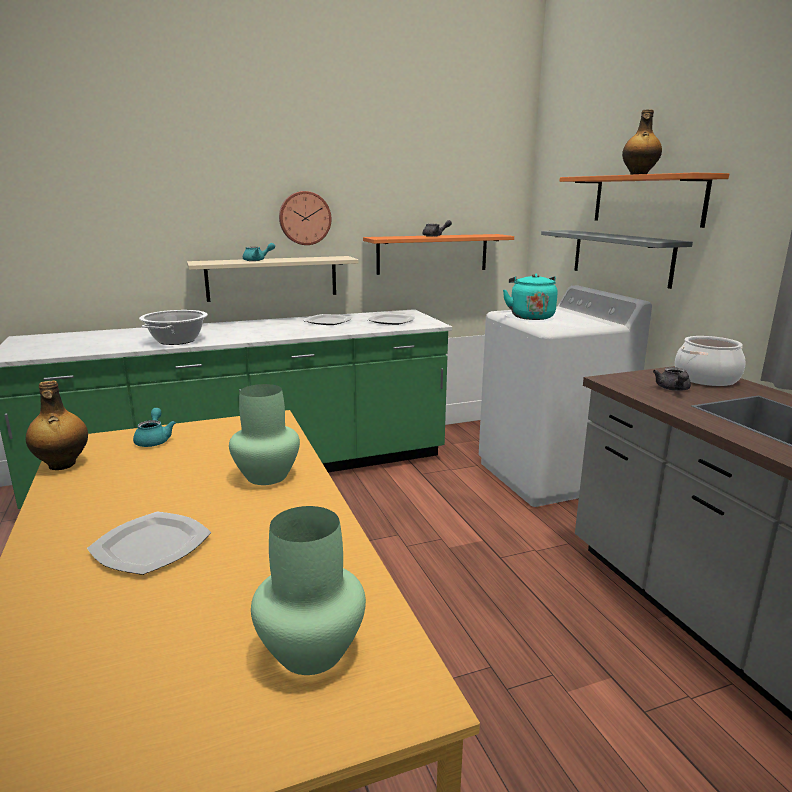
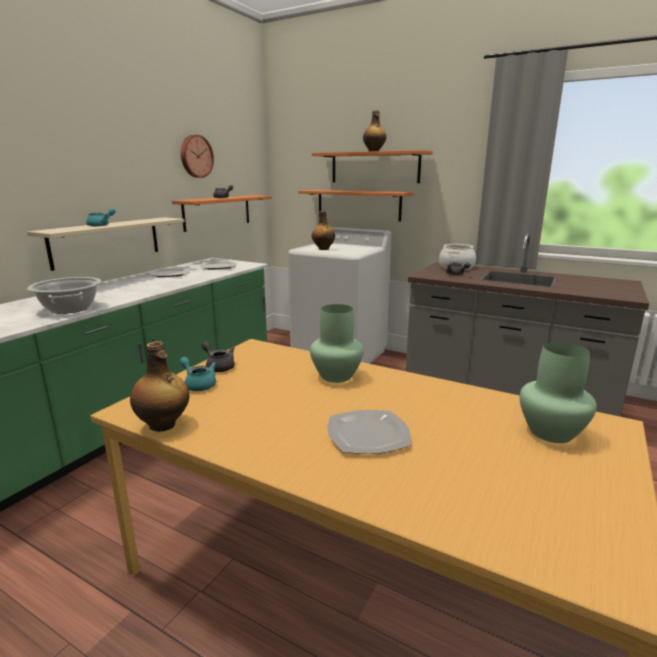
camera: 40 degrees left, 0 degrees up
wall clock [279,191,331,245] -> wall clock moved to [181,135,214,178]
turquoise kettle [503,274,558,320] -> bottle [312,211,335,250]
grey shelf [541,230,693,289] -> orange shelf [298,190,413,222]
none -> grey teapot [202,341,235,372]

